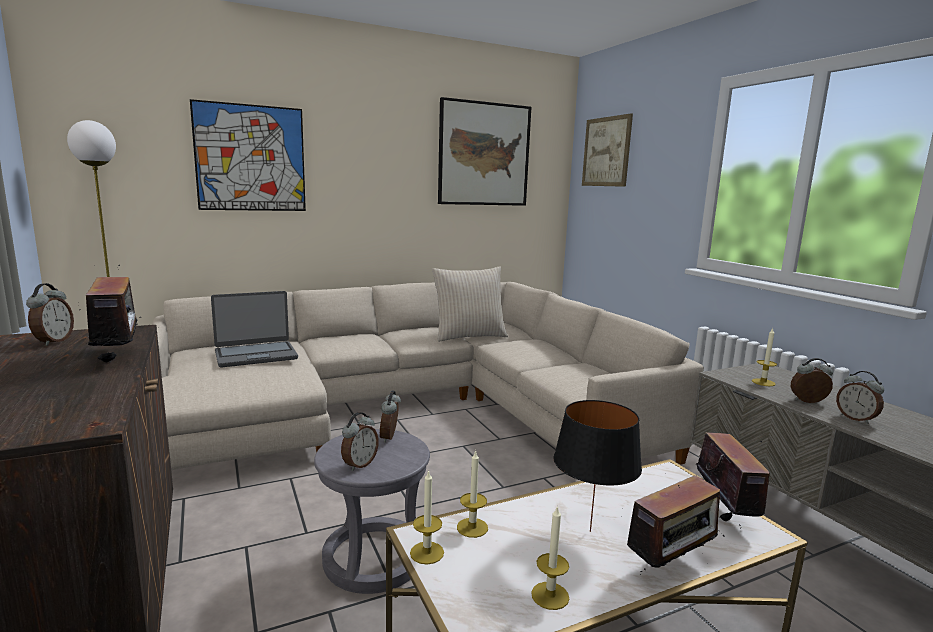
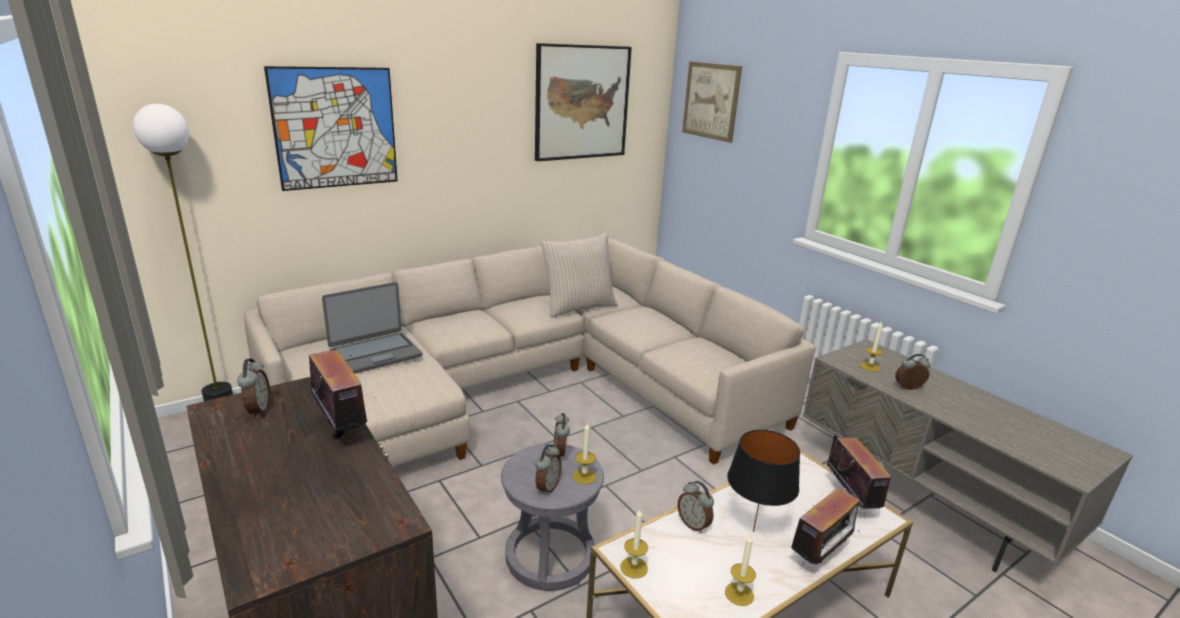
camera: 10 degrees left, 10 degrees up
candle [457,450,488,538] -> candle moved to [572,423,596,485]
alarm clock [836,371,884,424] -> alarm clock moved to [678,481,714,533]

